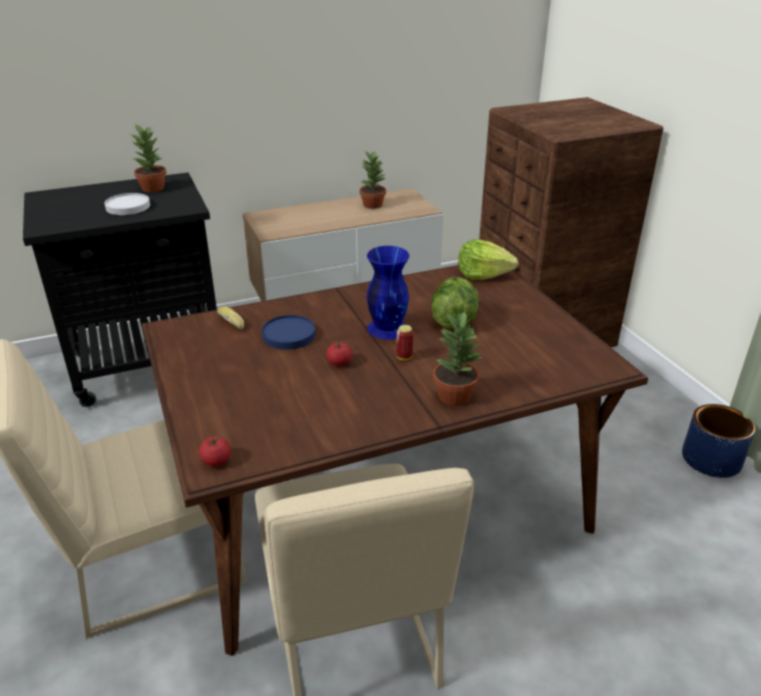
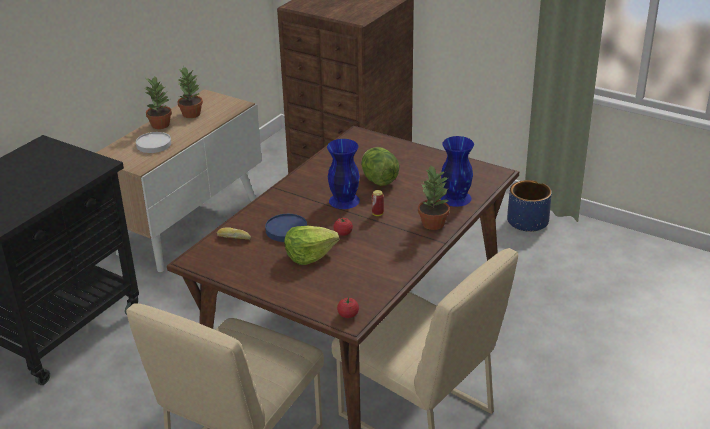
camera: 35 degrees left, 0 degrees up
white plate [105,193,150,215] -> white plate moved to [136,132,171,153]
potted plant [129,124,166,192] -> potted plant moved to [145,77,172,129]
lettuce [458,239,518,280] -> lettuce moved to [284,225,339,265]
none -> blue vase [440,136,474,207]

